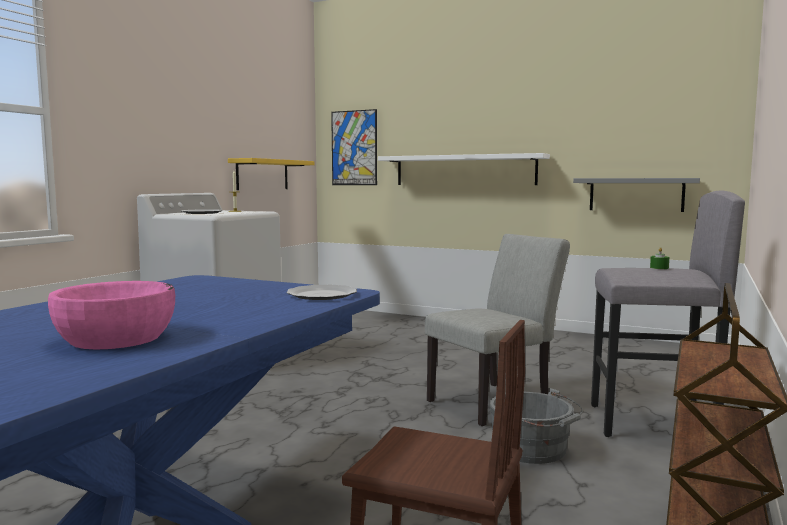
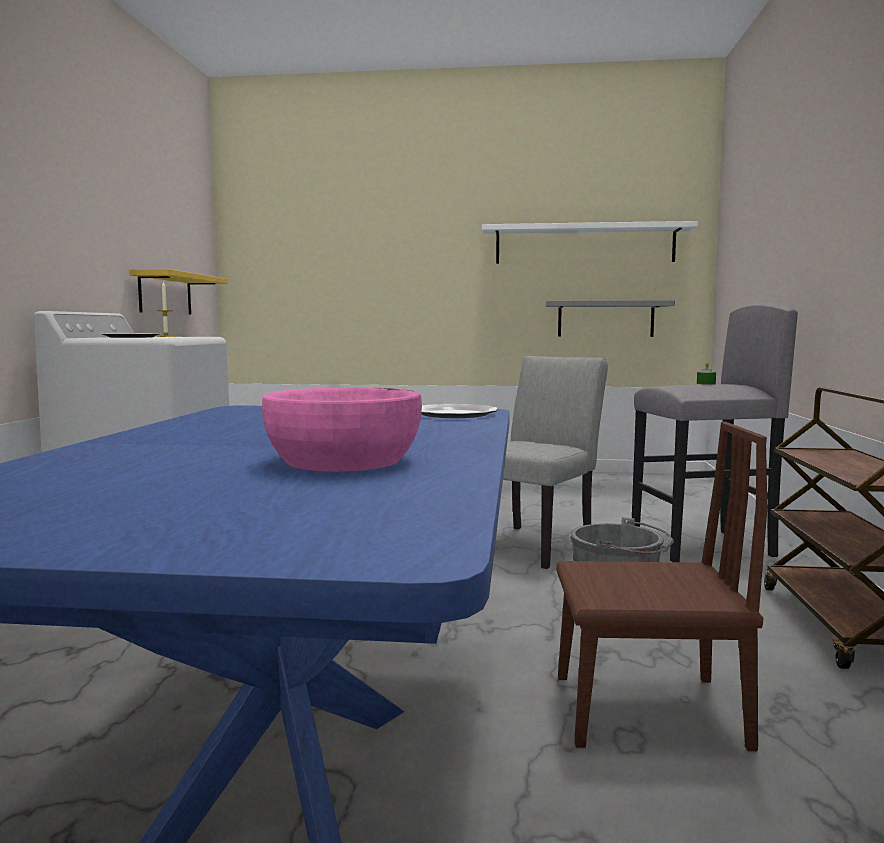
camera: 20 degrees left, 0 degrees up
picture [331,109,377,185] -> none
white shelf [378,153,550,185] -> white shelf moved to [482,221,698,264]

